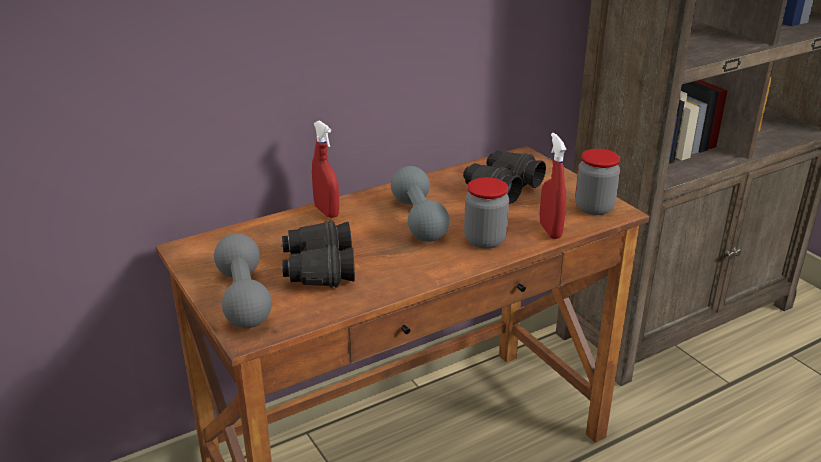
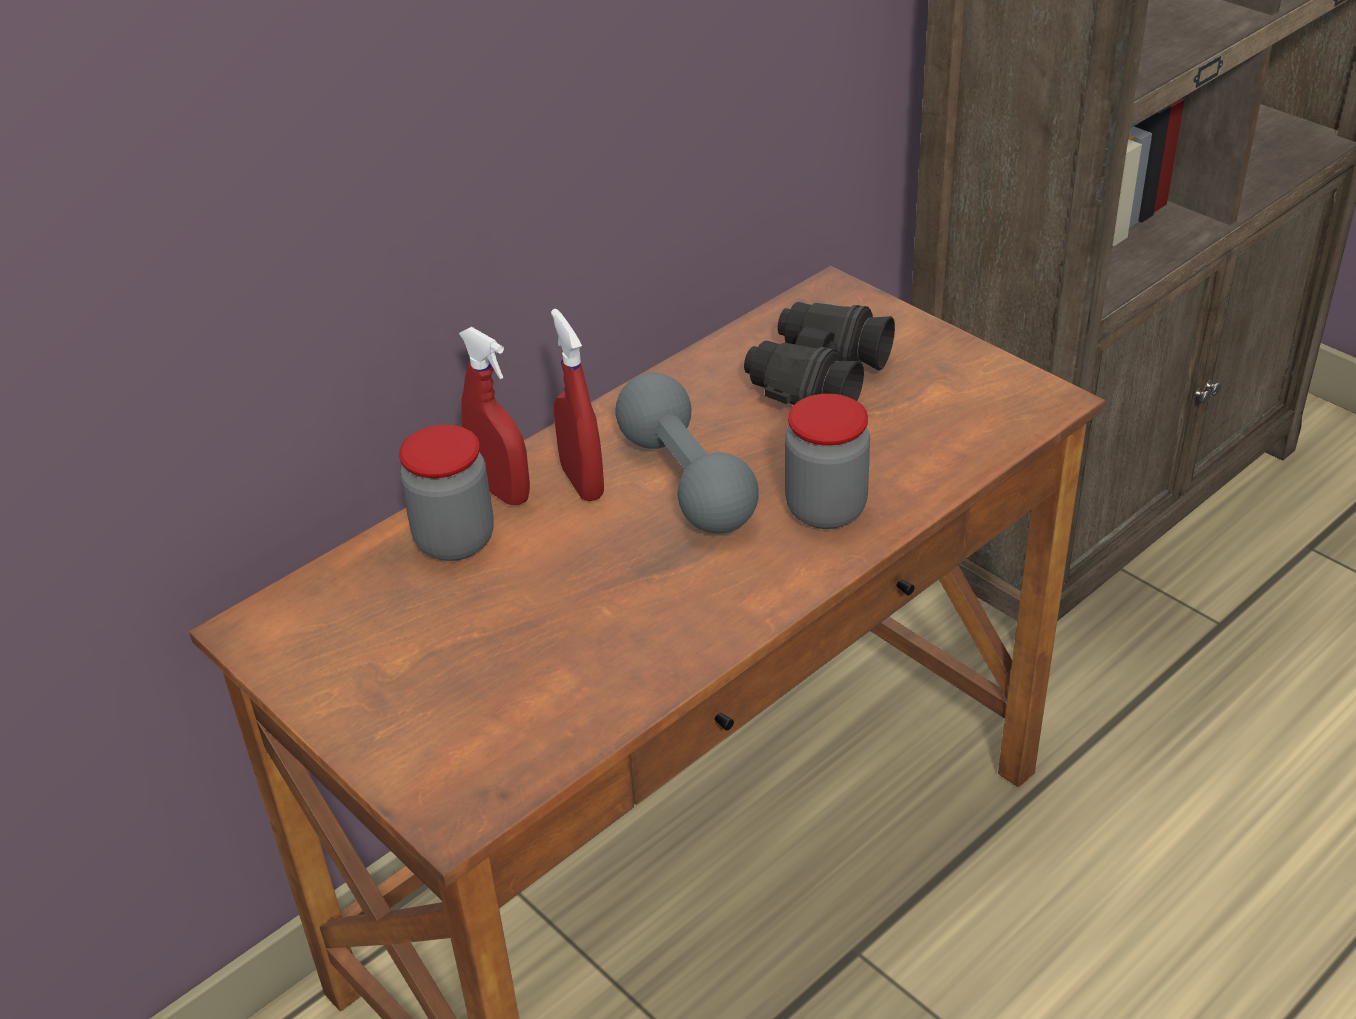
camera: 10 degrees left, 10 degrees up
grey dumbbell [214,233,272,328] -> none
black binoculars [281,220,355,287] -> none
red spray bottle [540,133,567,239] -> red spray bottle moved to [551,309,604,501]
jar [575,149,620,215] -> jar moved to [399,425,494,561]

